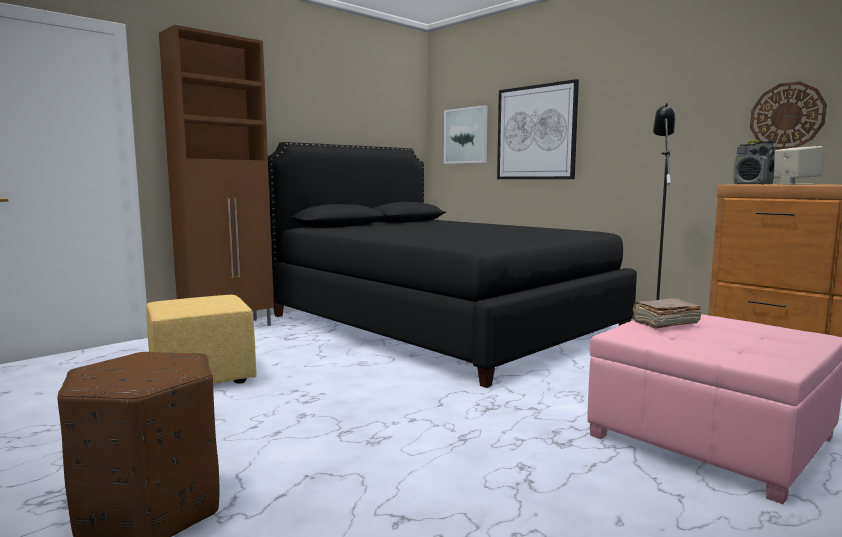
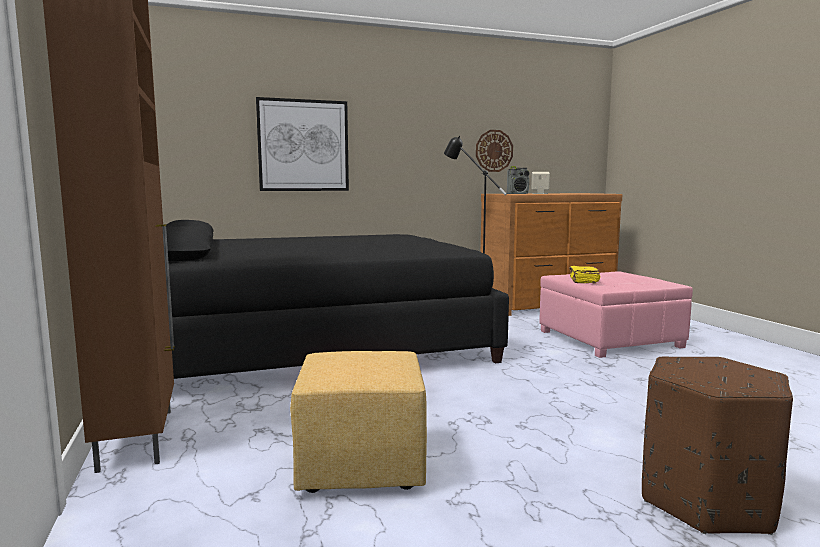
camera: 65 degrees left, 0 degrees up
picture [444,105,488,164] -> none
brown book [632,298,702,329] -> yellow book [569,266,600,283]

